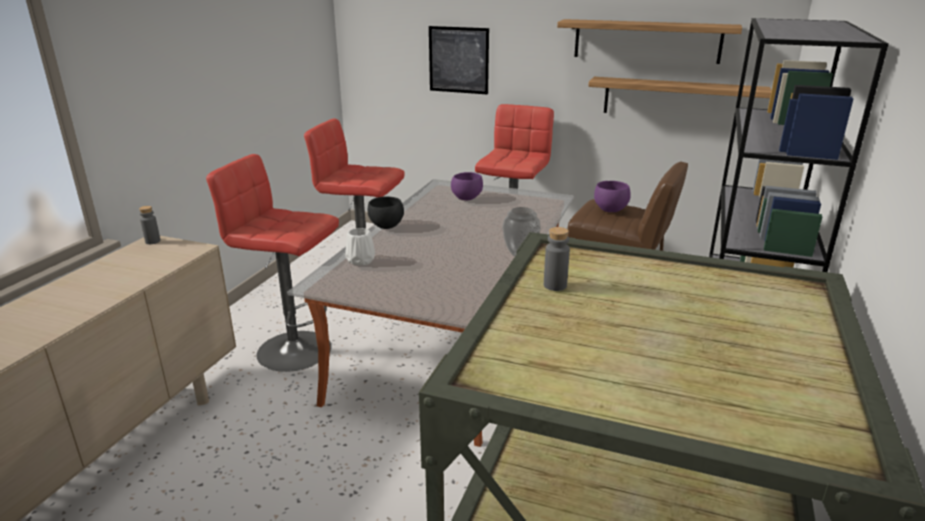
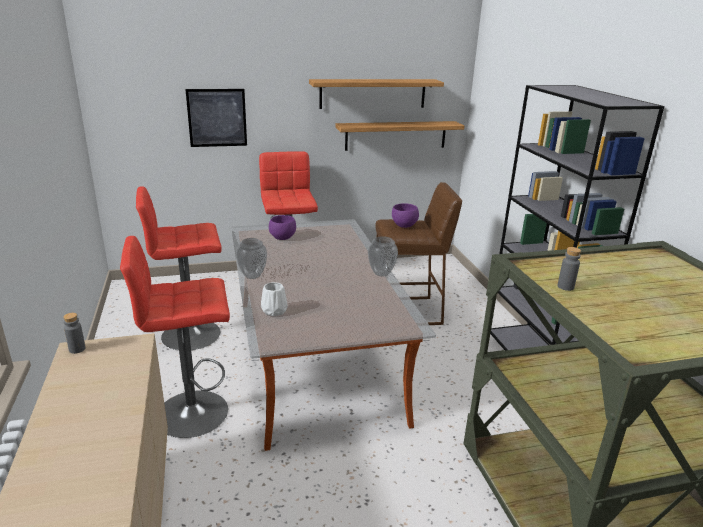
camera: 35 degrees left, 0 degrees up
black bowl [368,197,404,229] -> vase [236,238,267,279]

